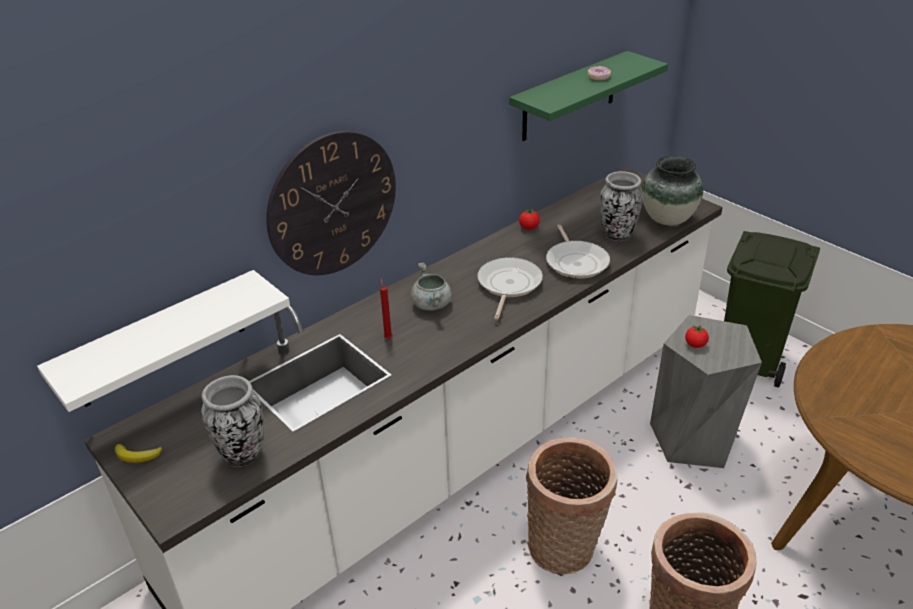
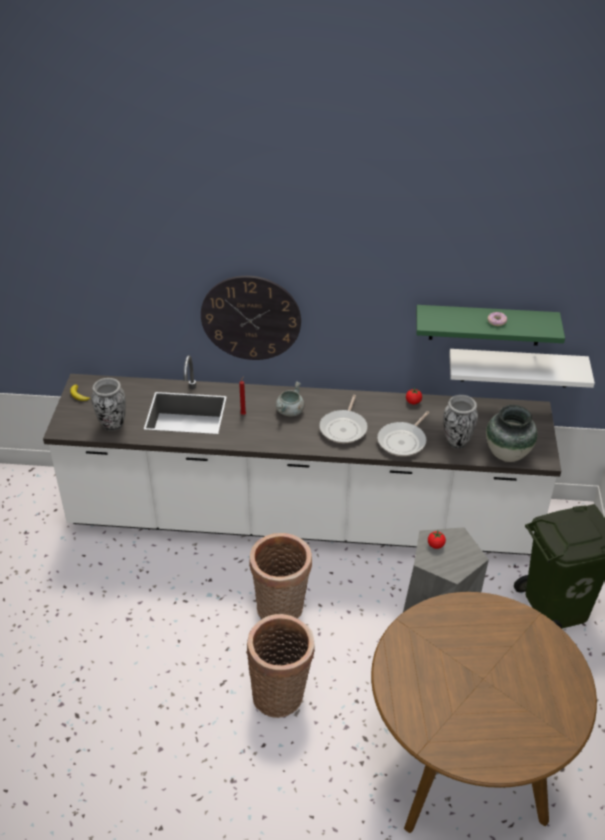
camera: 45 degrees right, 5 degrees up
white shelf [37,270,290,412] -> white shelf moved to [449,349,595,388]
frying pan [477,257,543,320] -> frying pan turned 135 degrees clockwise [319,395,368,443]

